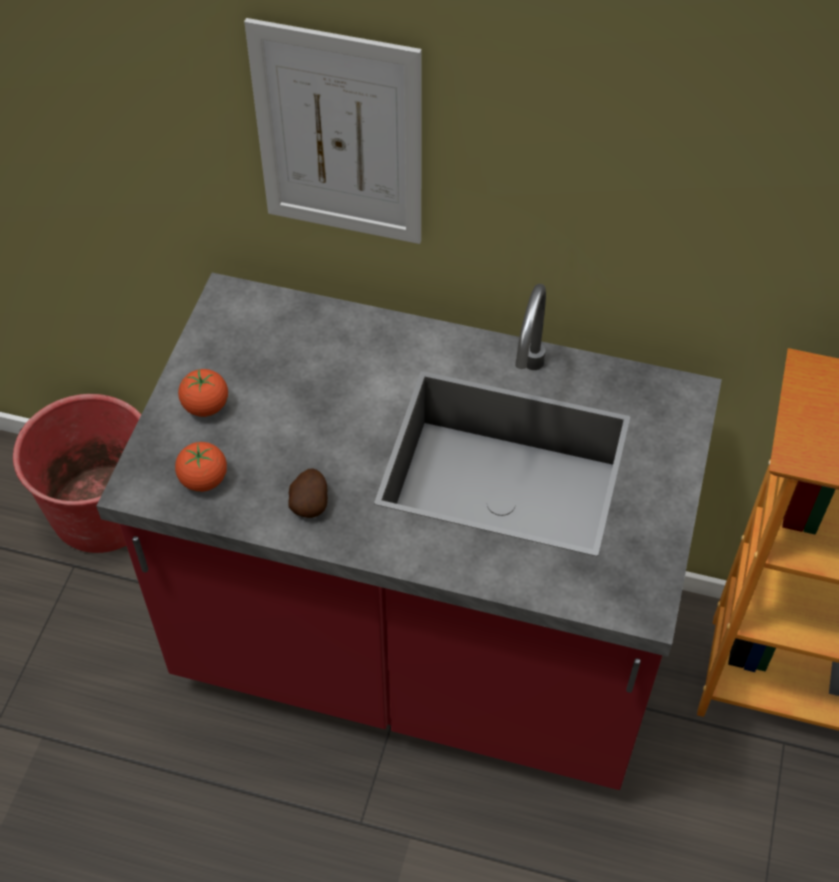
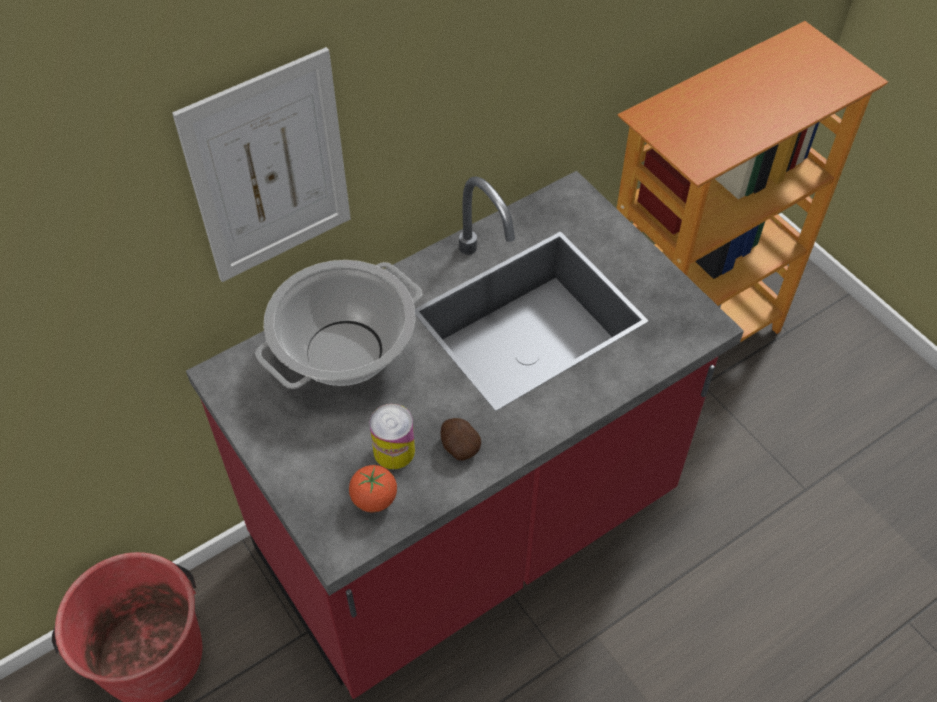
camera: 50 degrees left, 0 degrees up
tomato [178,369,228,417] -> none
none -> cooking pot [255,260,422,389]
none -> can [370,404,415,469]

